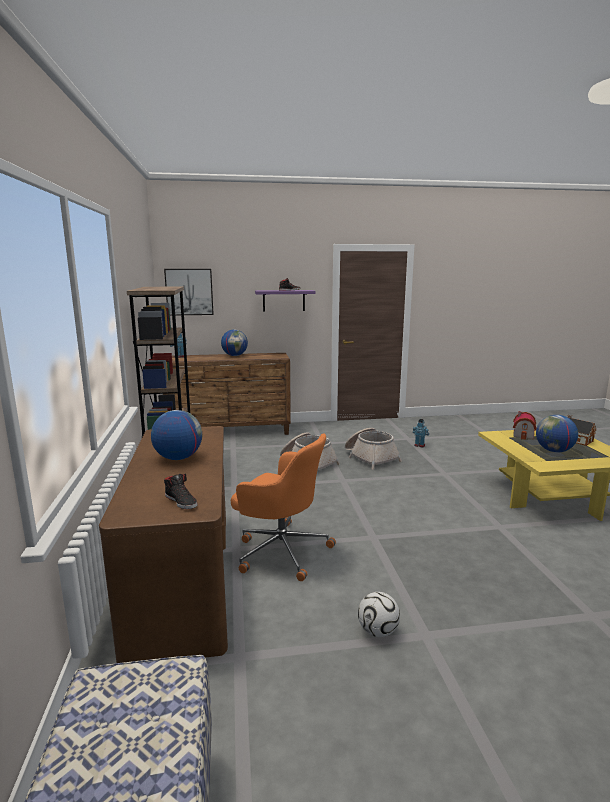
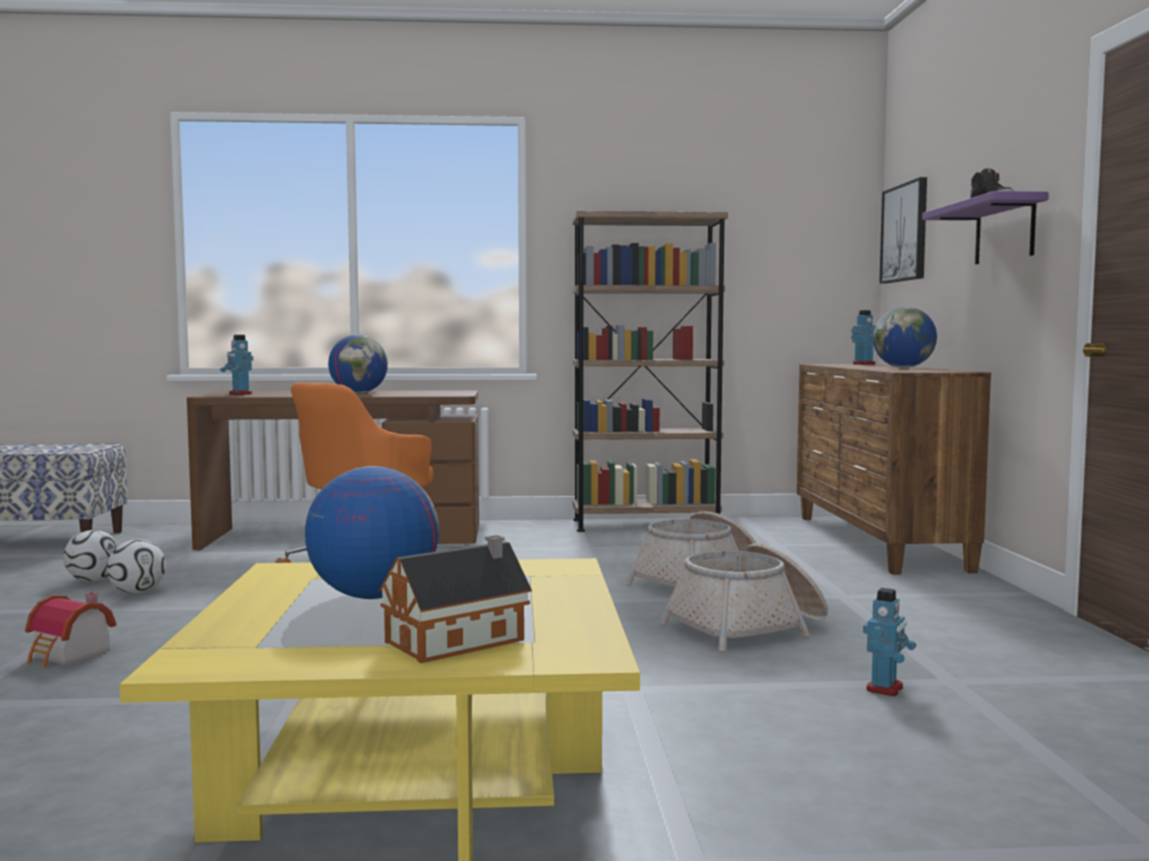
camera: 95 degrees right, 10 degrees down
black shoe [164,474,197,509] -> toy robot [220,335,253,395]
toy house [513,411,537,440] -> toy house moved to [25,592,116,668]
none -> football [63,530,119,582]

